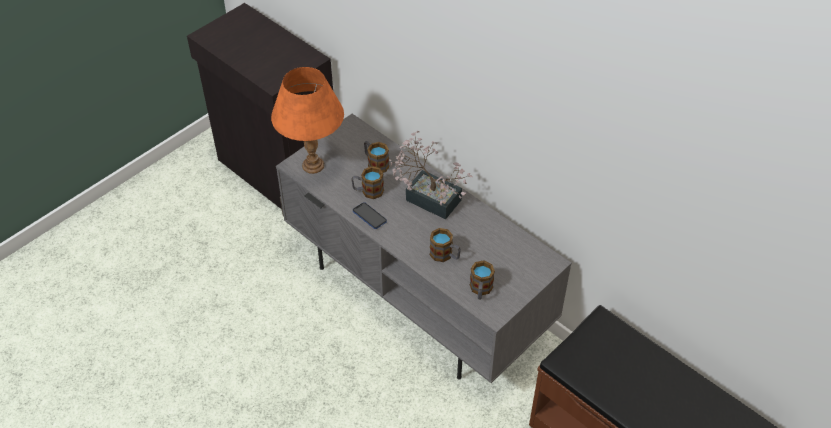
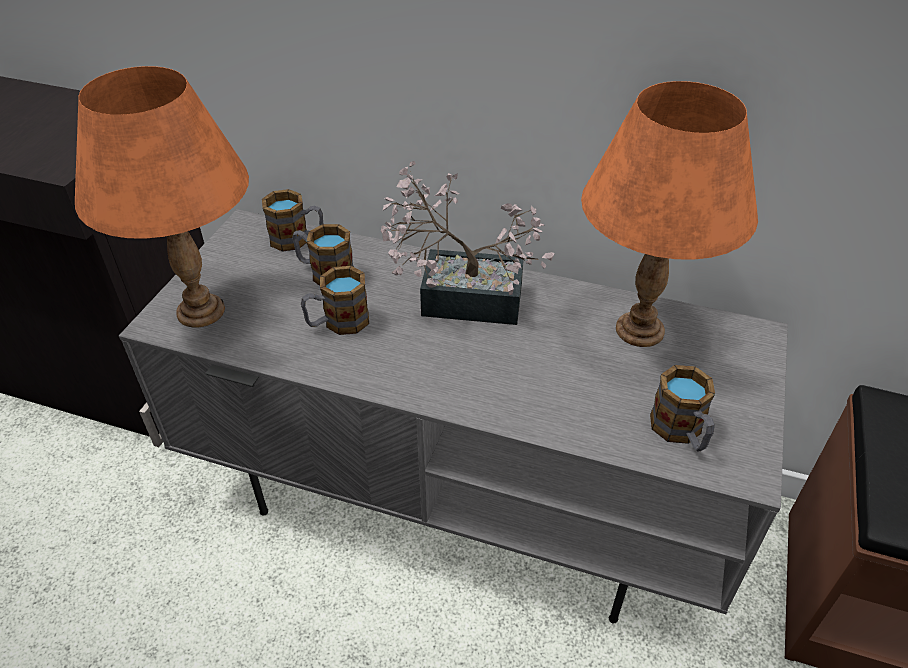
camera: 25 degrees left, 5 degrees down
phone [353,202,387,229] -> none
mug [430,228,461,262] -> mug moved to [262,189,324,252]
none -> orange table lamp [581,81,758,347]

